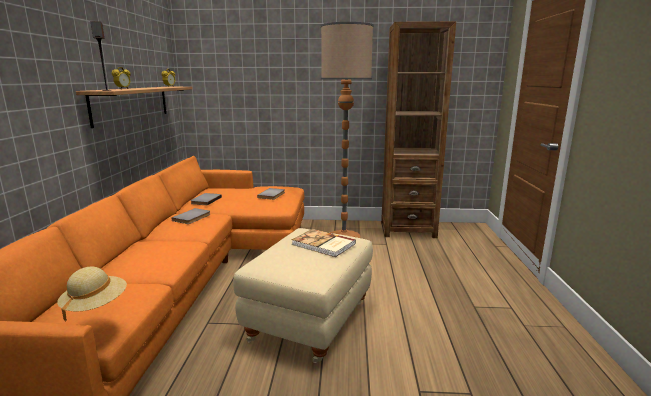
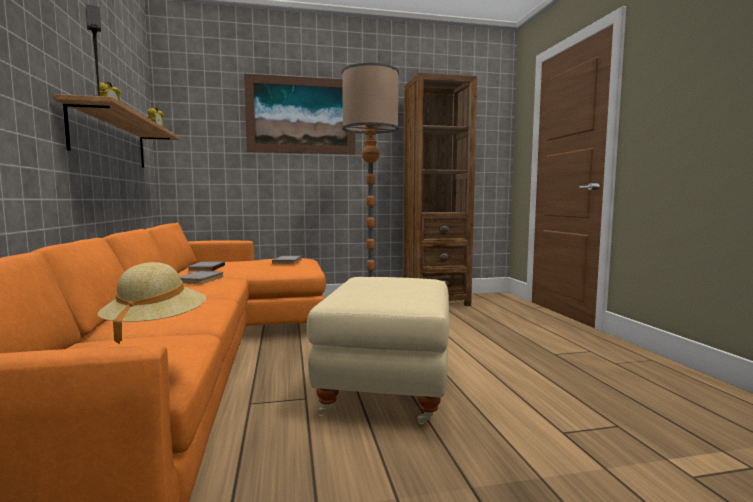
camera: 15 degrees left, 10 degrees down
book [292,229,356,257] -> none
none -> picture [244,74,355,154]

